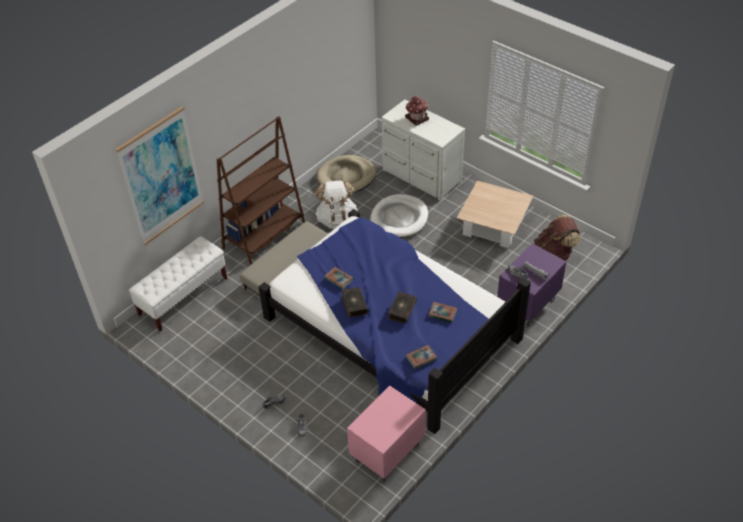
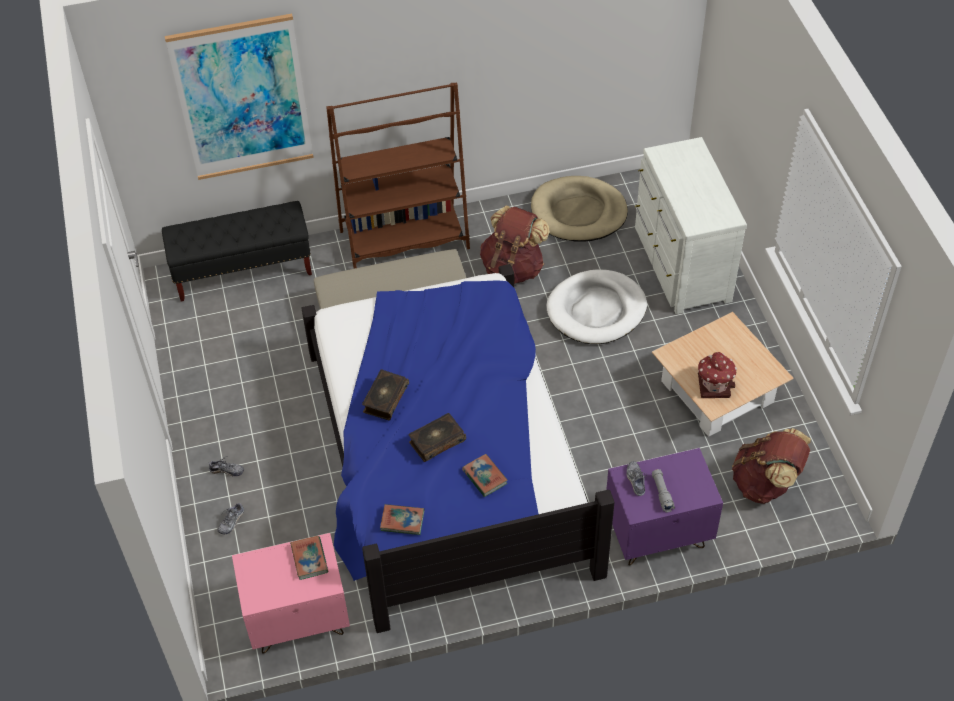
camera: 35 degrees right, 5 degrees up
white bench [129,236,227,332] -> black bench [162,201,312,301]
white backpack [315,180,358,229] -> brown backpack [480,206,550,284]
book [324,267,354,289] -> book moved to [290,536,328,580]
toy house [405,96,429,126] -> toy house moved to [698,352,737,398]

